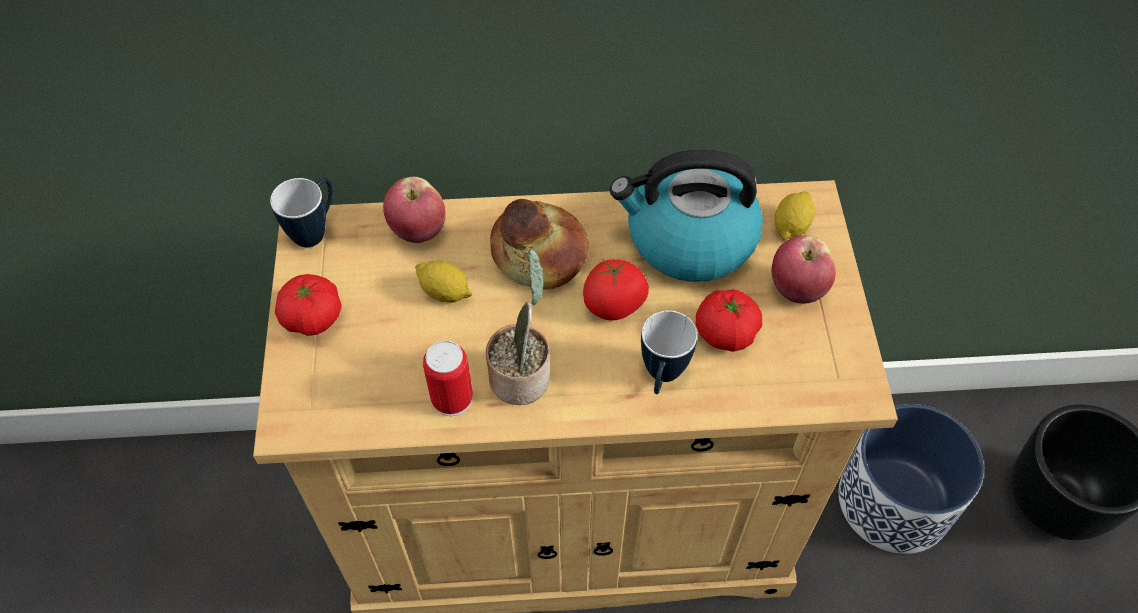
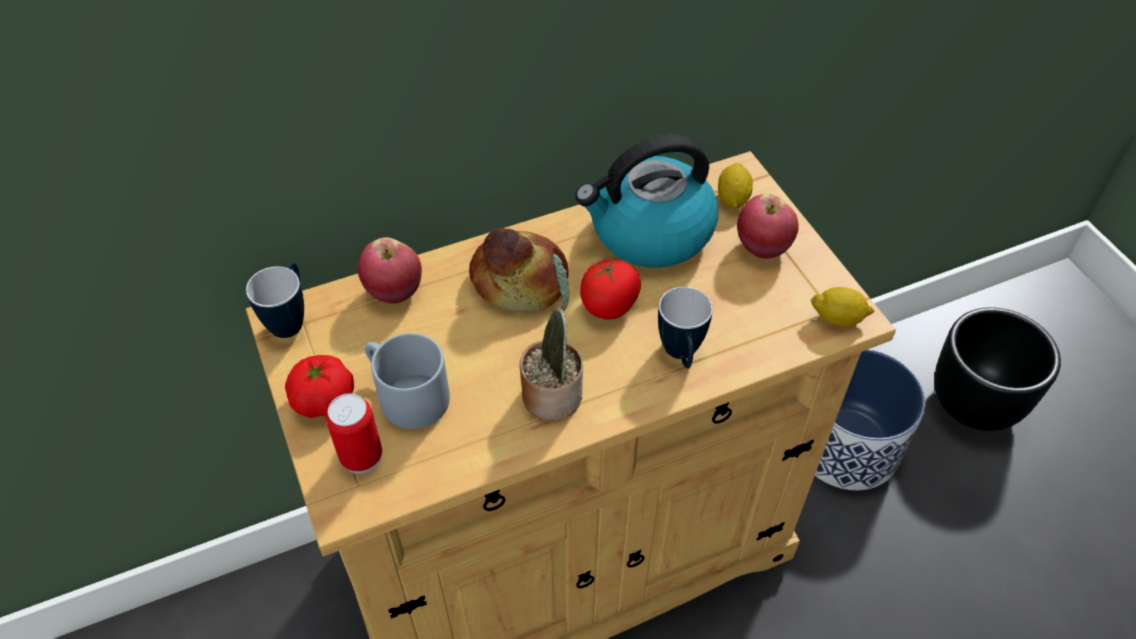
camera: 20 degrees left, 5 degrees down
lemon [415,260,472,303] -> lemon moved to [811,287,874,326]
can [423,340,473,416] -> can moved to [326,394,382,474]
tomato [696,289,762,352] -> none
none -> grey mug [365,333,450,429]

